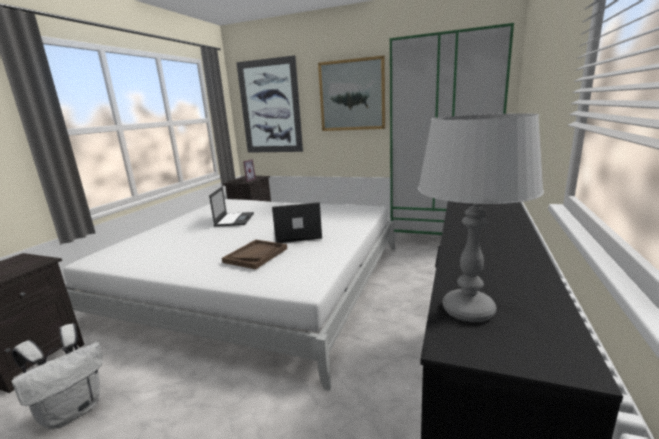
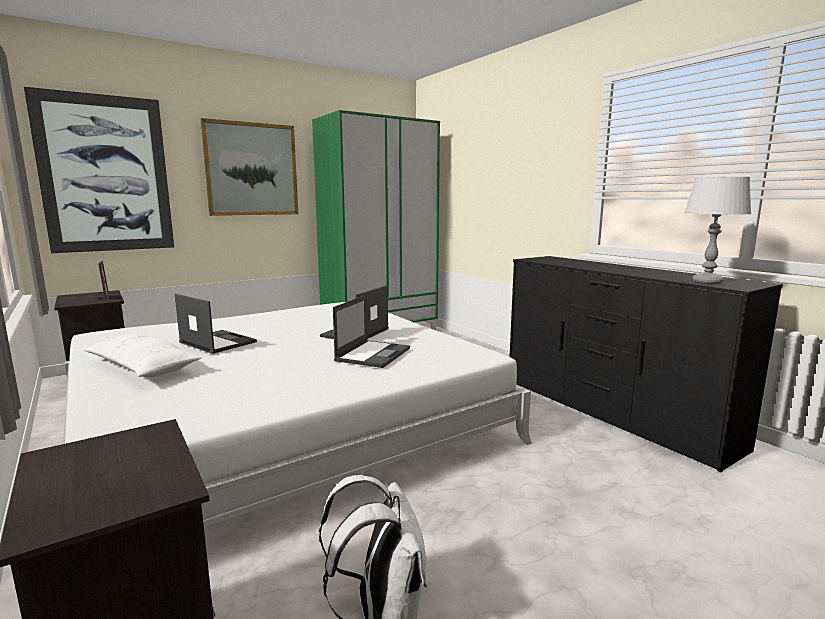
camera: 55 degrees left, 5 degrees down
brown tray [222,240,287,269] -> laptop [333,295,410,368]
none -> white pillow [84,334,201,377]

